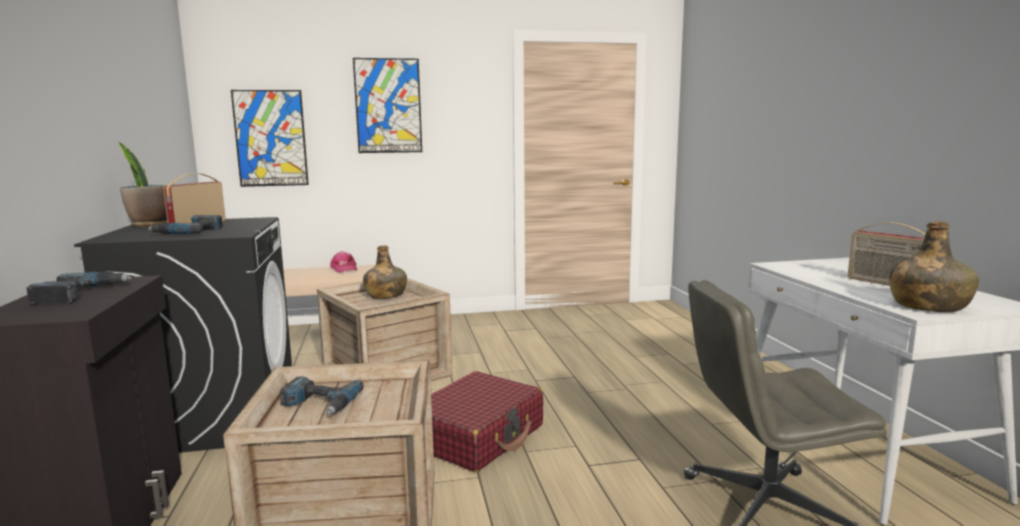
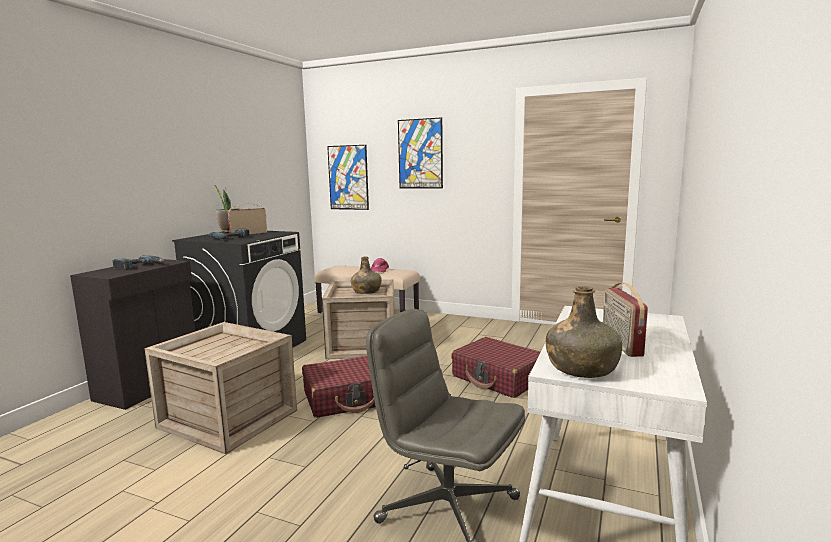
camera: 35 degrees right, 0 degrees up
power drill [279,376,364,415] -> none
none -> red suitcase [451,337,541,398]

